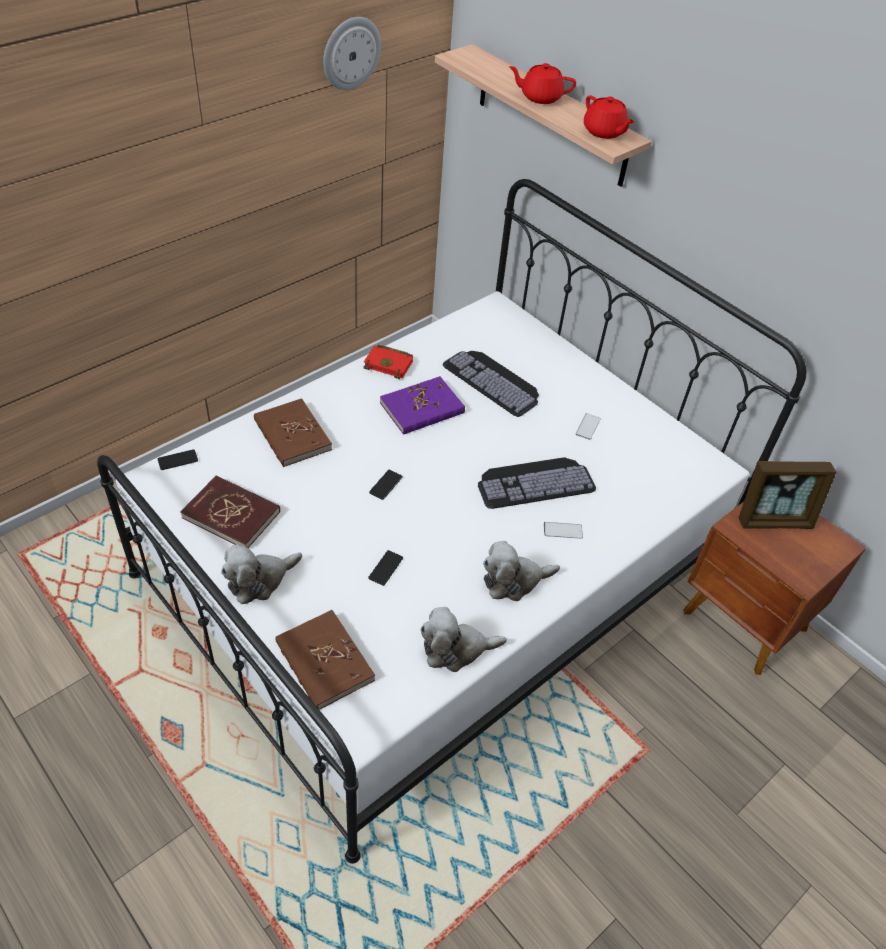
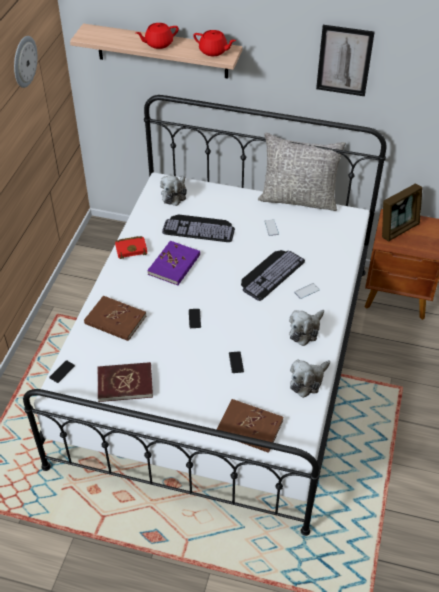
camera: 30 degrees left, 0 degrees up
plush toy [221,544,302,604] -> plush toy moved to [160,175,187,206]
none -> grey pillow [258,132,346,211]
none -> picture [316,25,375,96]

